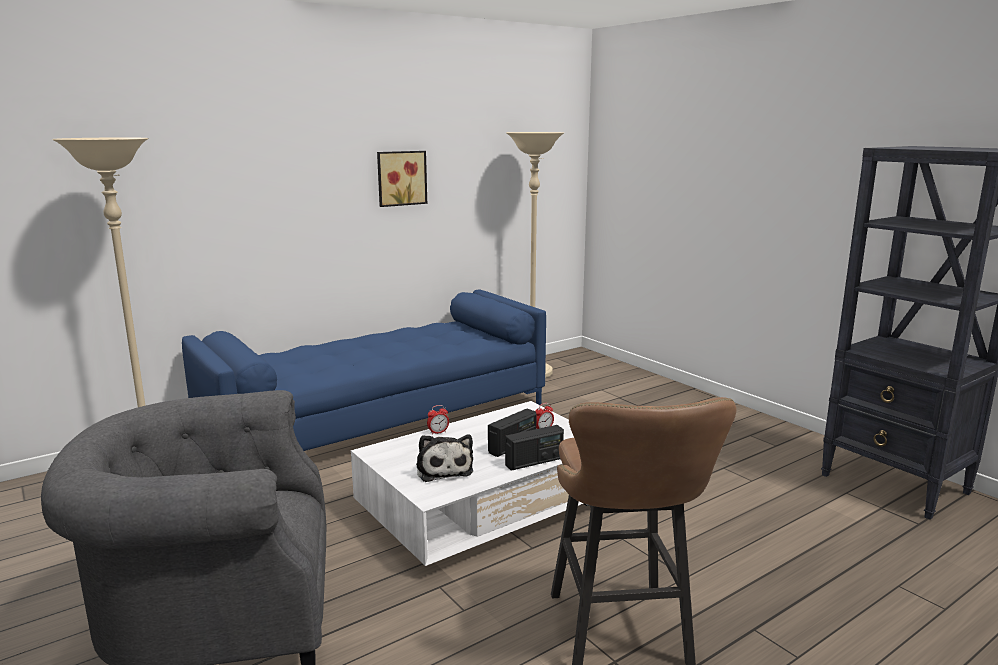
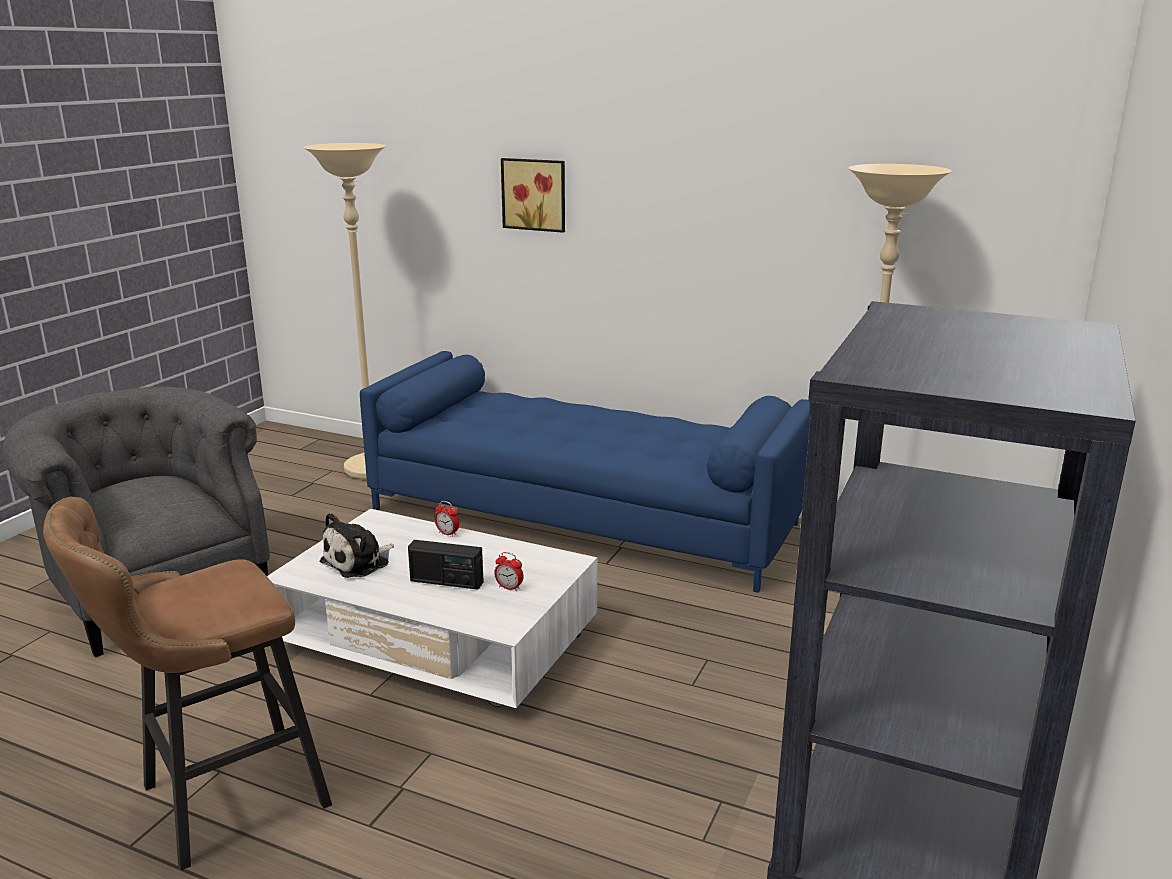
camera: 60 degrees right, 5 degrees up
picture [377,151,427,207] -> picture moved to [501,158,565,233]
radio [505,425,564,471] -> none

